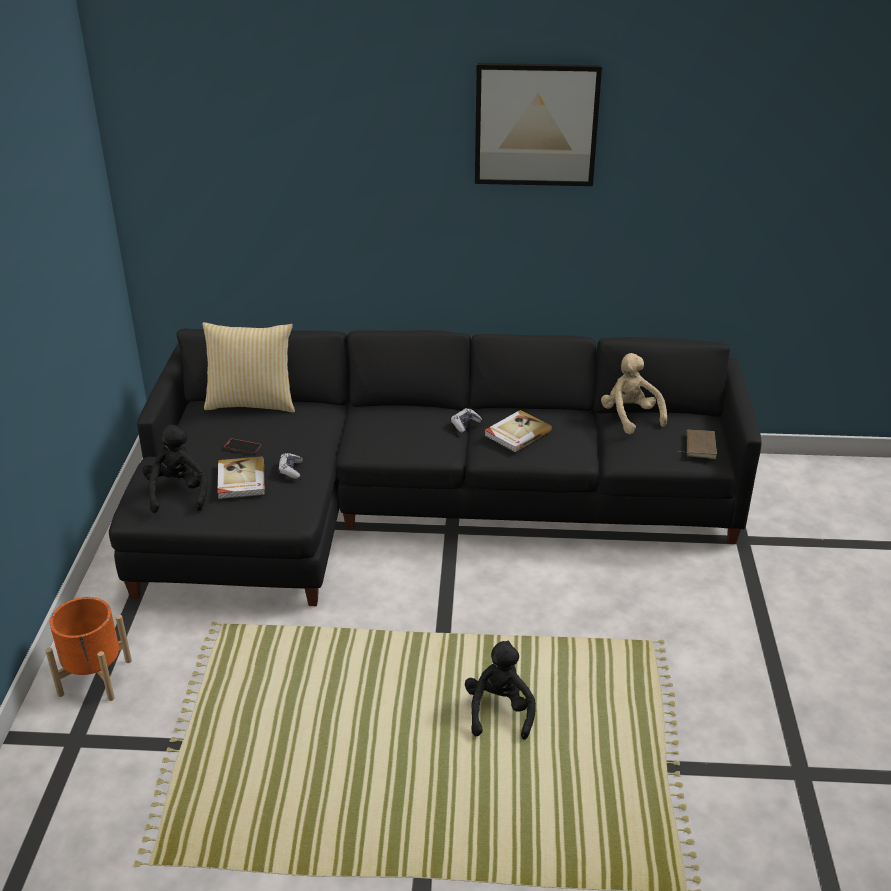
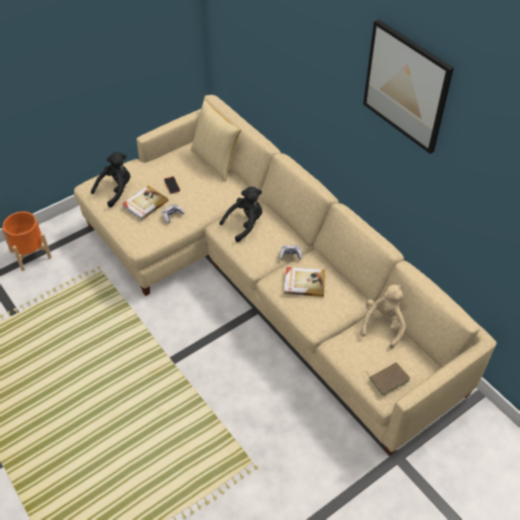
camera: 50 degrees right, 15 degrees up
black sofa [109,328,762,606] -> beige sofa [74,95,497,456]
black plush toy [465,641,536,740] -> black plush toy moved to [220,187,262,242]

